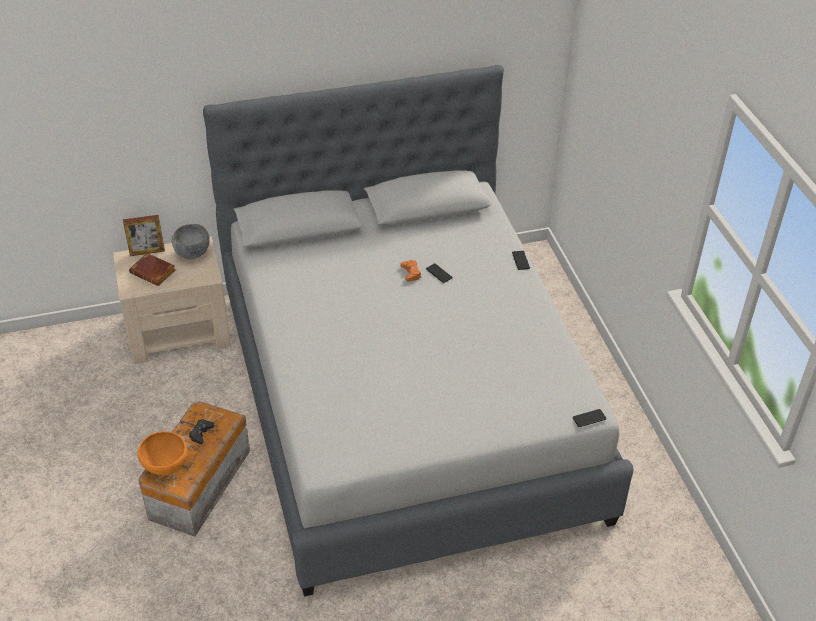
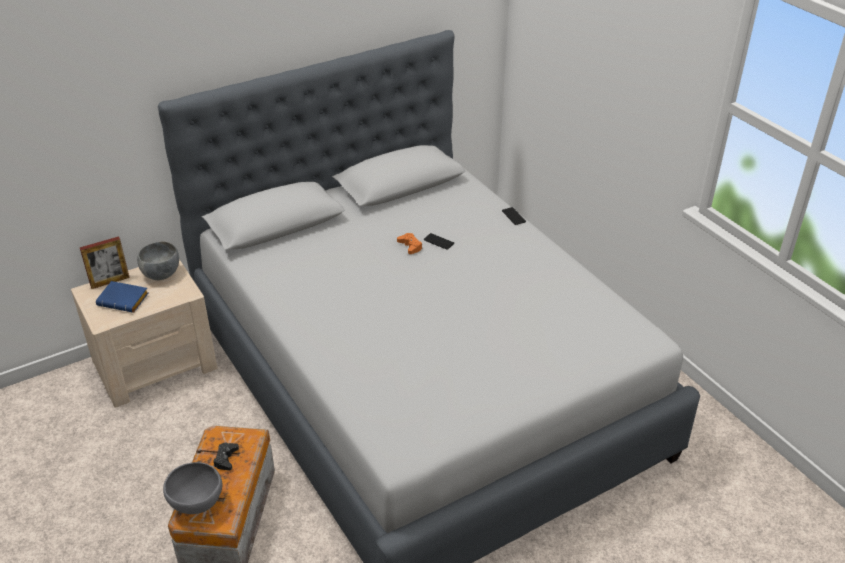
camera: 15 degrees left, 5 degrees down
brown book [129,253,176,286] -> blue book [96,281,148,313]
orange bowl [137,431,187,475] -> grey bowl [163,462,223,514]
phone [573,409,606,427] -> none

